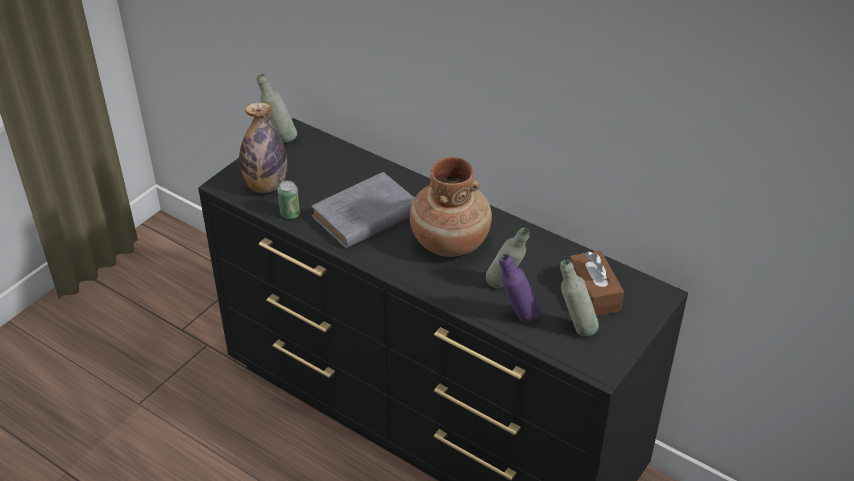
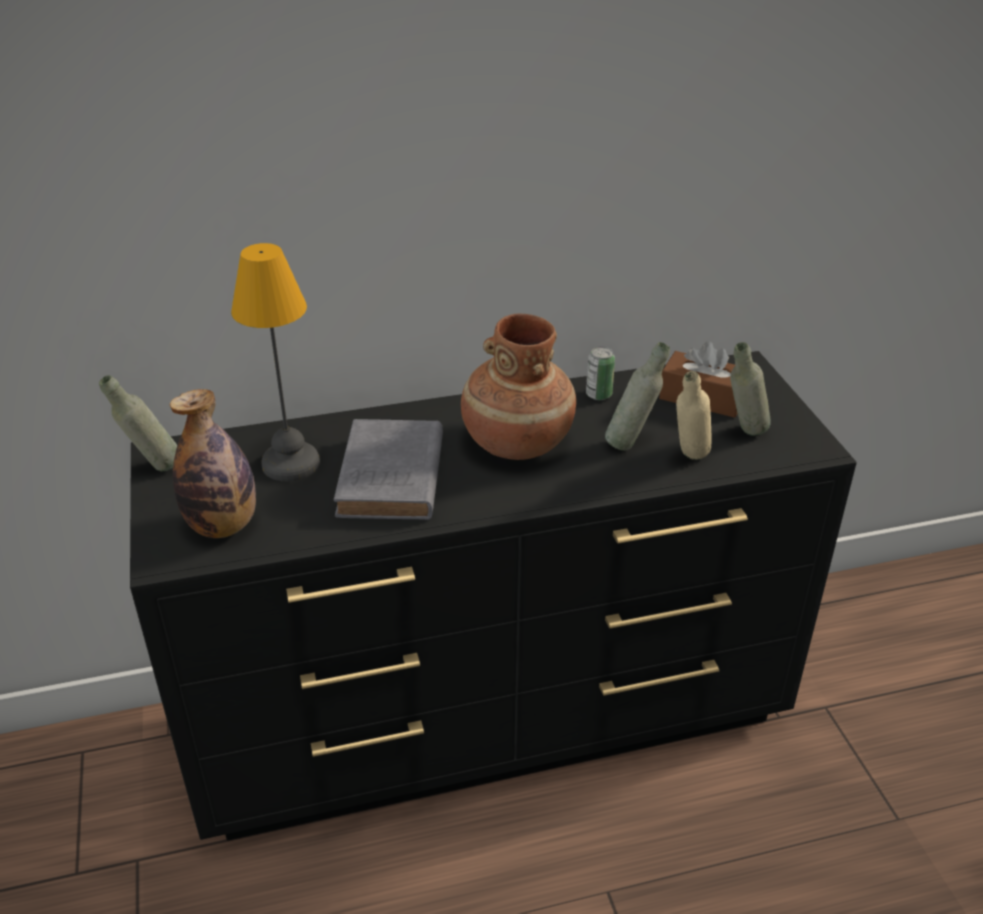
camera: 50 degrees left, 5 degrees down
can [278,181,300,219] -> can moved to [586,346,615,400]
purple bottle [499,254,540,323] -> beige bottle [676,371,711,460]
none -> table lamp [231,243,320,481]

